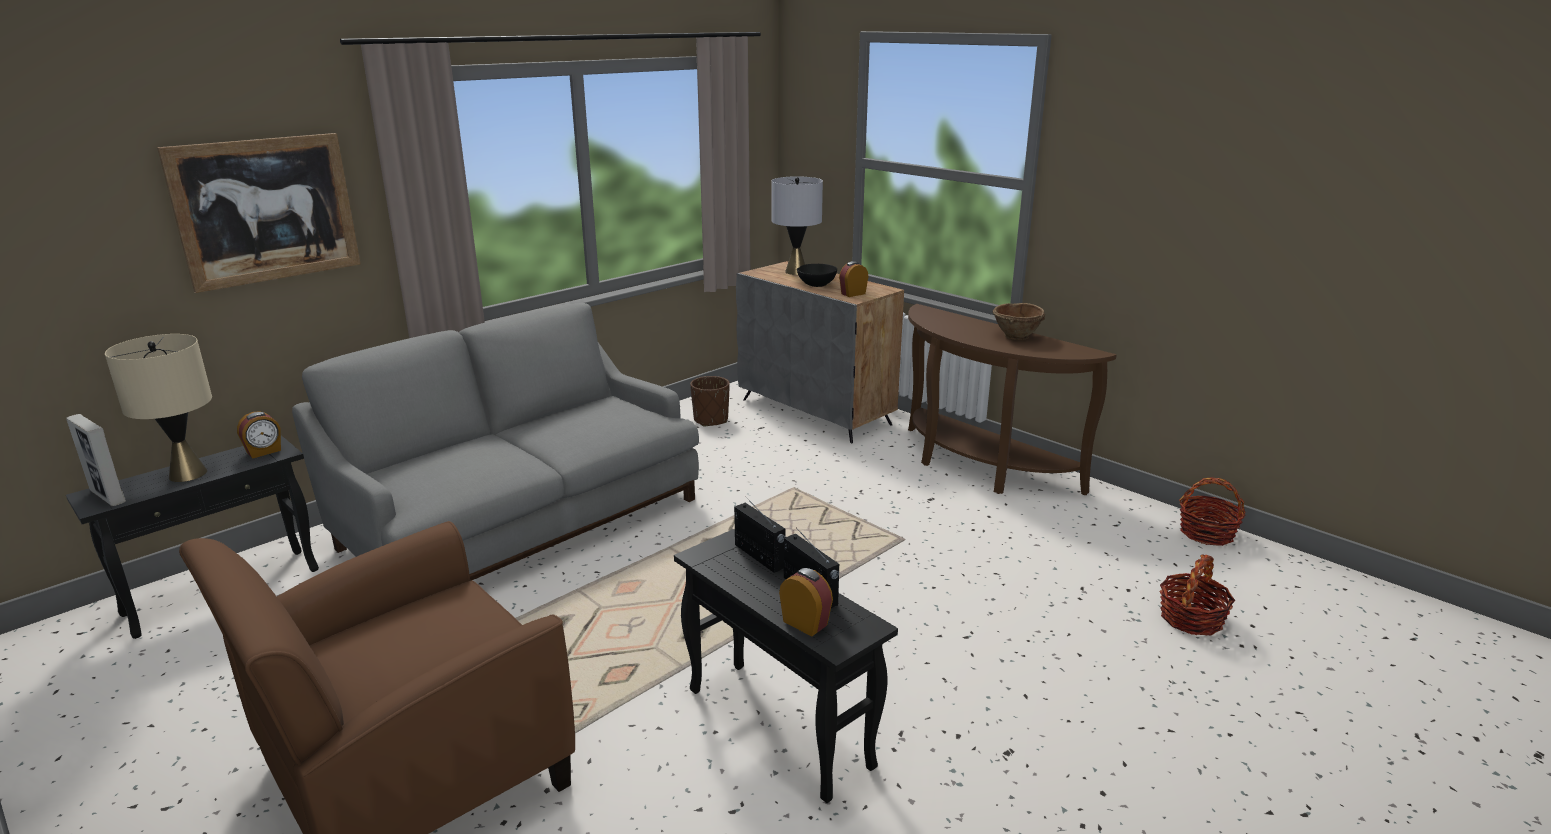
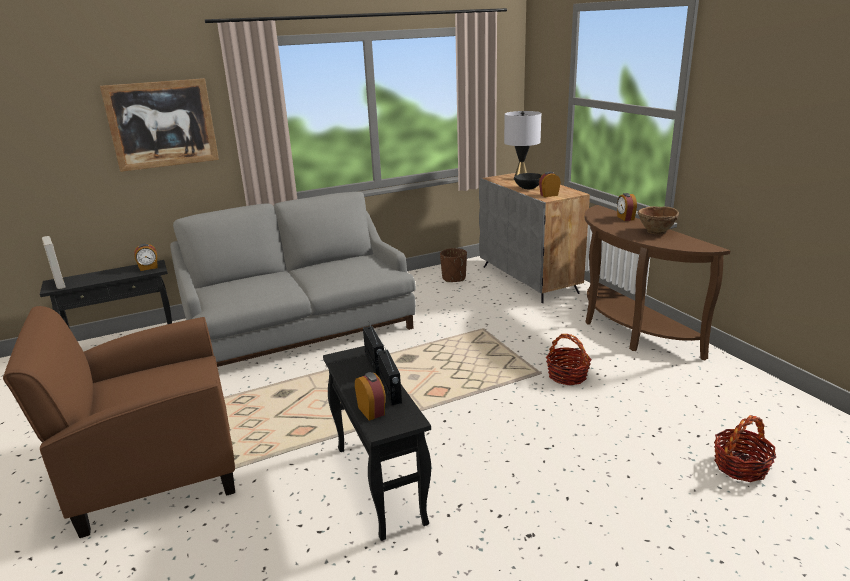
camera: 20 degrees right, 0 degrees up
beige table lamp [105,334,212,482] -> none
basket [1179,477,1246,546] -> basket moved to [546,334,592,385]
none -> alarm clock [617,193,637,221]

